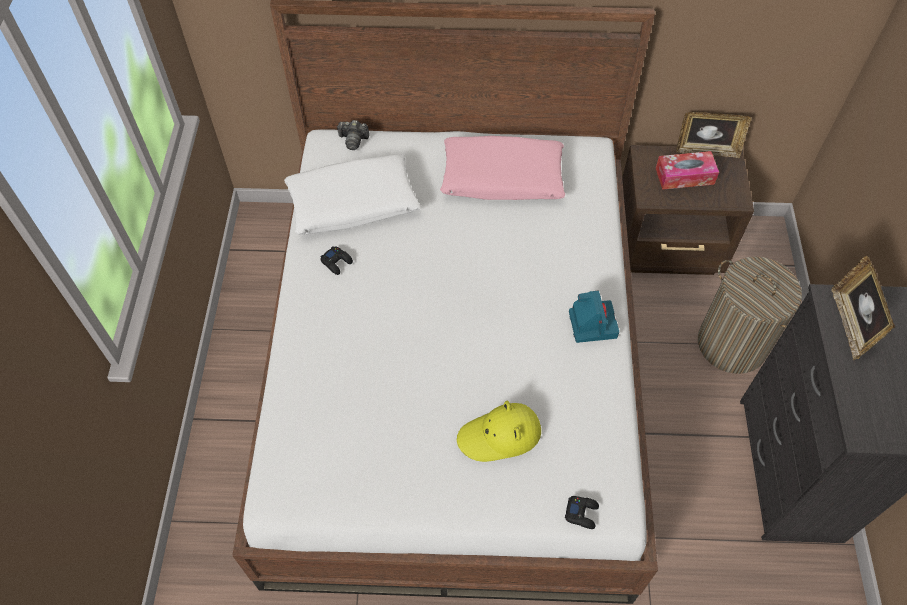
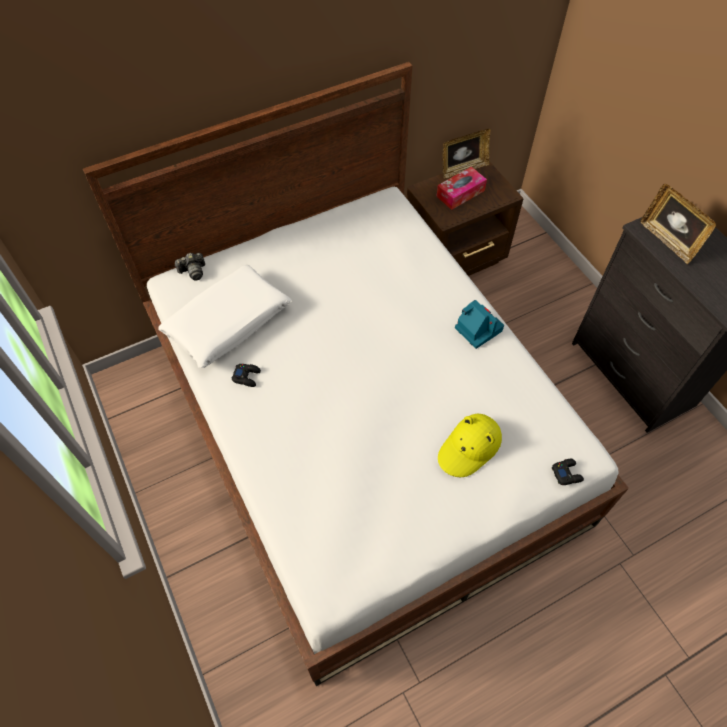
camera: 30 degrees left, 0 degrees up
pink pillow [440,136,565,200] -> none
laundry basket [698,257,802,374] -> none

